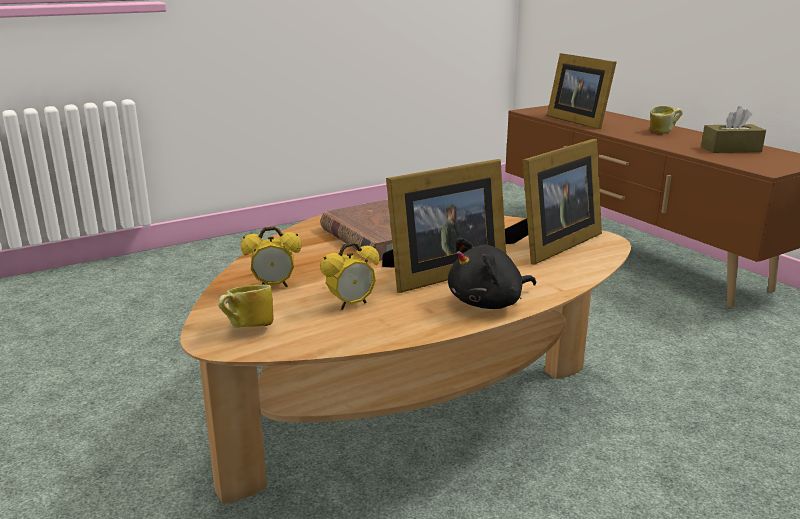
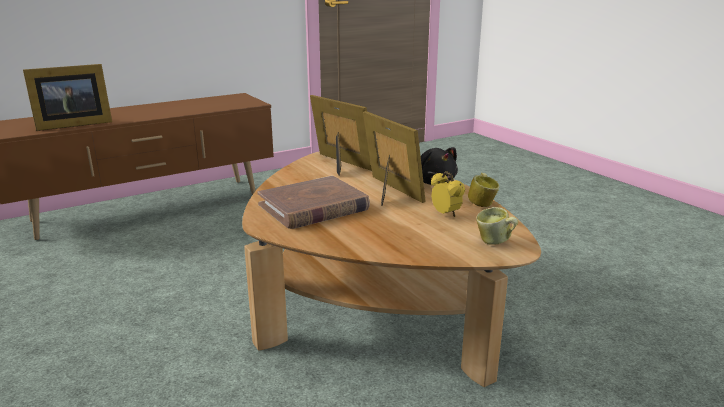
camera: 90 degrees left, 0 degrees up
alarm clock [241,226,301,287] -> none
mug [650,106,683,133] -> mug moved to [468,173,499,207]
brown tissue box [701,106,766,153] -> none

